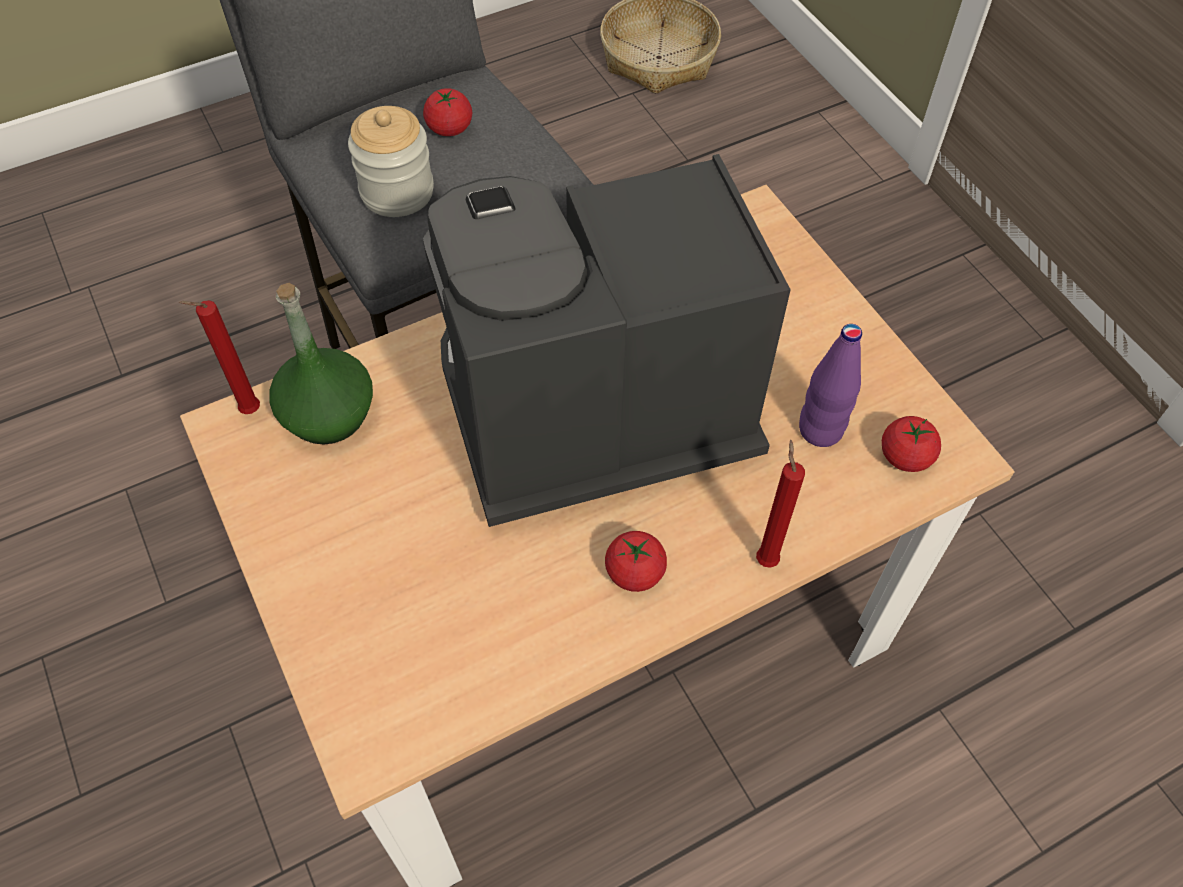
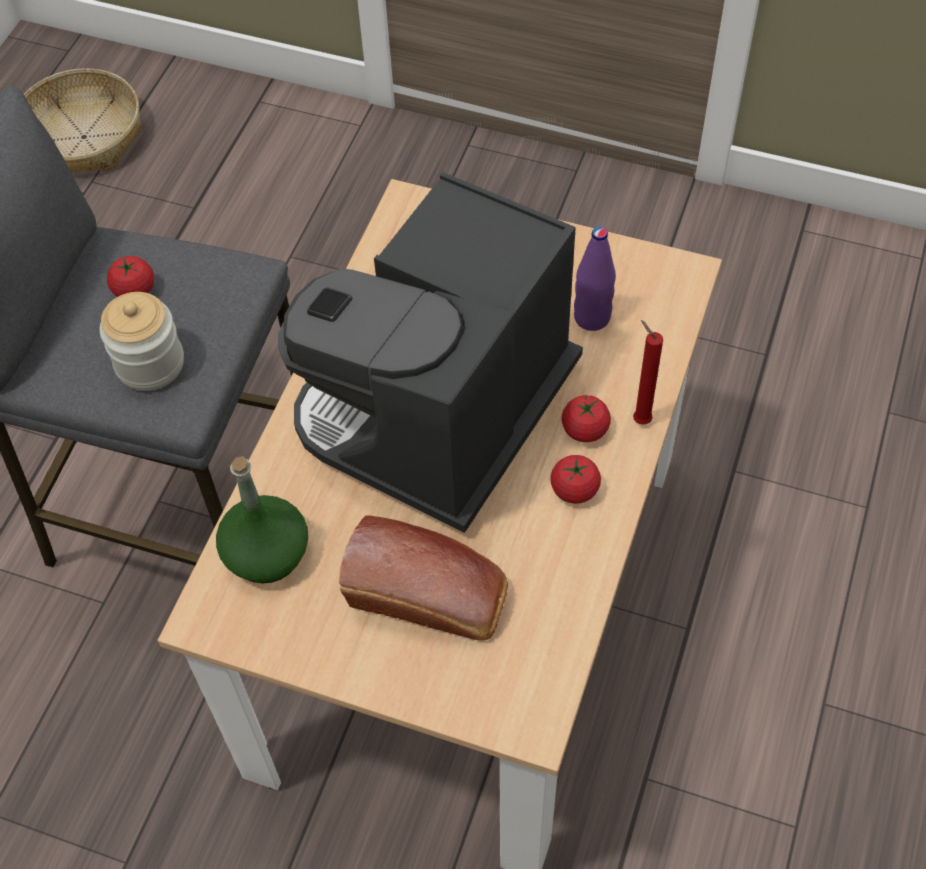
camera: 40 degrees left, 0 degrees up
red candle [179,300,260,414] -> none
tomato [882,416,941,472] -> tomato moved to [562,394,611,442]
none -> bread [339,515,508,641]

